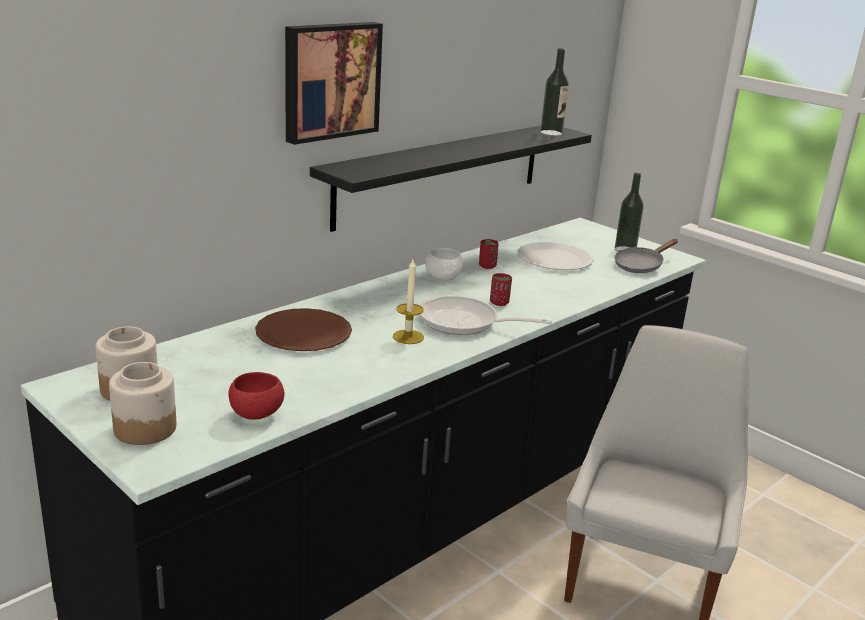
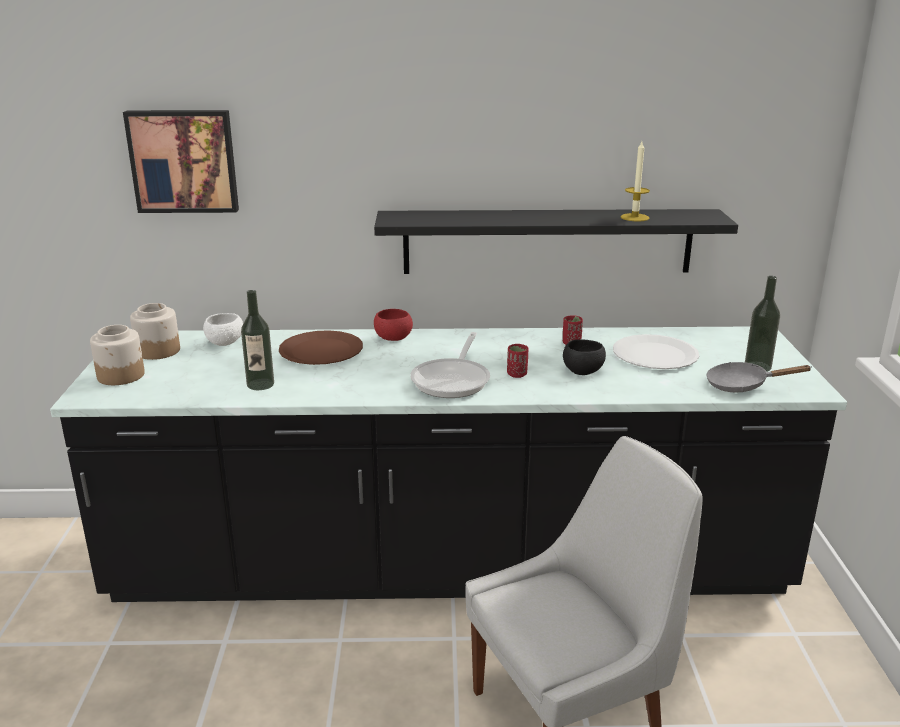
camera: 45 degrees right, 0 degrees up
red bowl [228,372,285,420] -> red bowl moved to [374,309,413,341]
picture [285,22,383,145] -> picture moved to [123,110,239,213]
candle [393,259,424,344] -> candle moved to [621,142,650,221]
frying pan [419,296,552,335] -> frying pan turned 135 degrees counterclockwise [410,332,490,398]
white bowl [425,248,463,281] -> white bowl moved to [203,313,243,346]
bottle [540,48,569,136] -> bottle moved to [241,290,274,390]
none -> black bowl [563,339,606,375]

